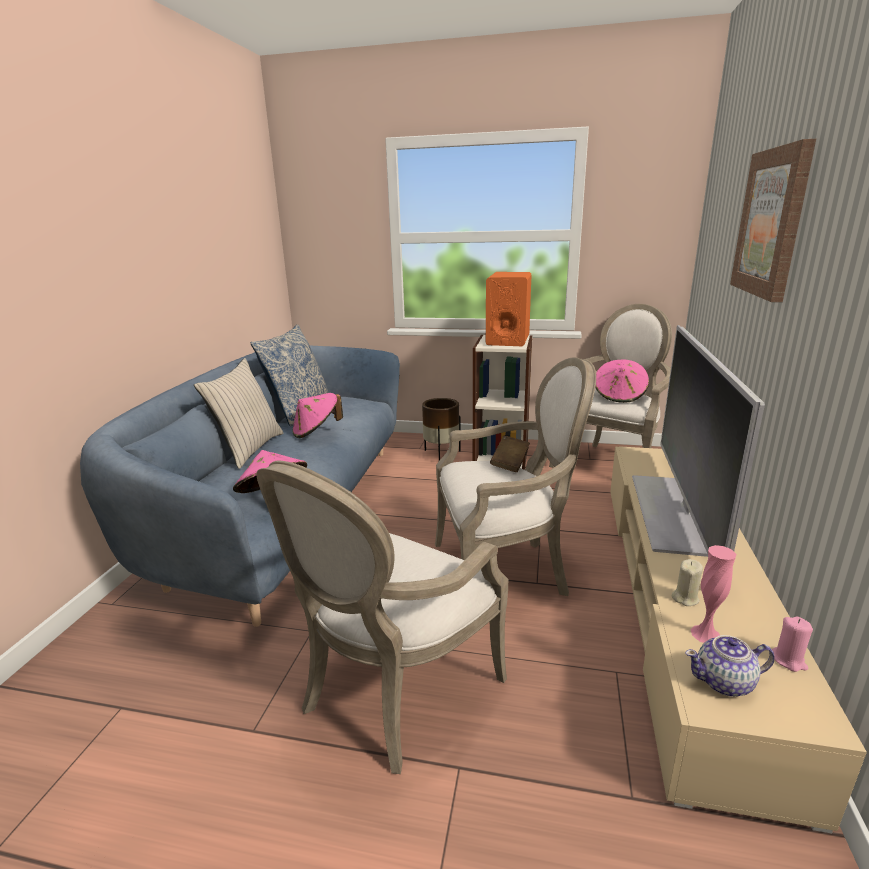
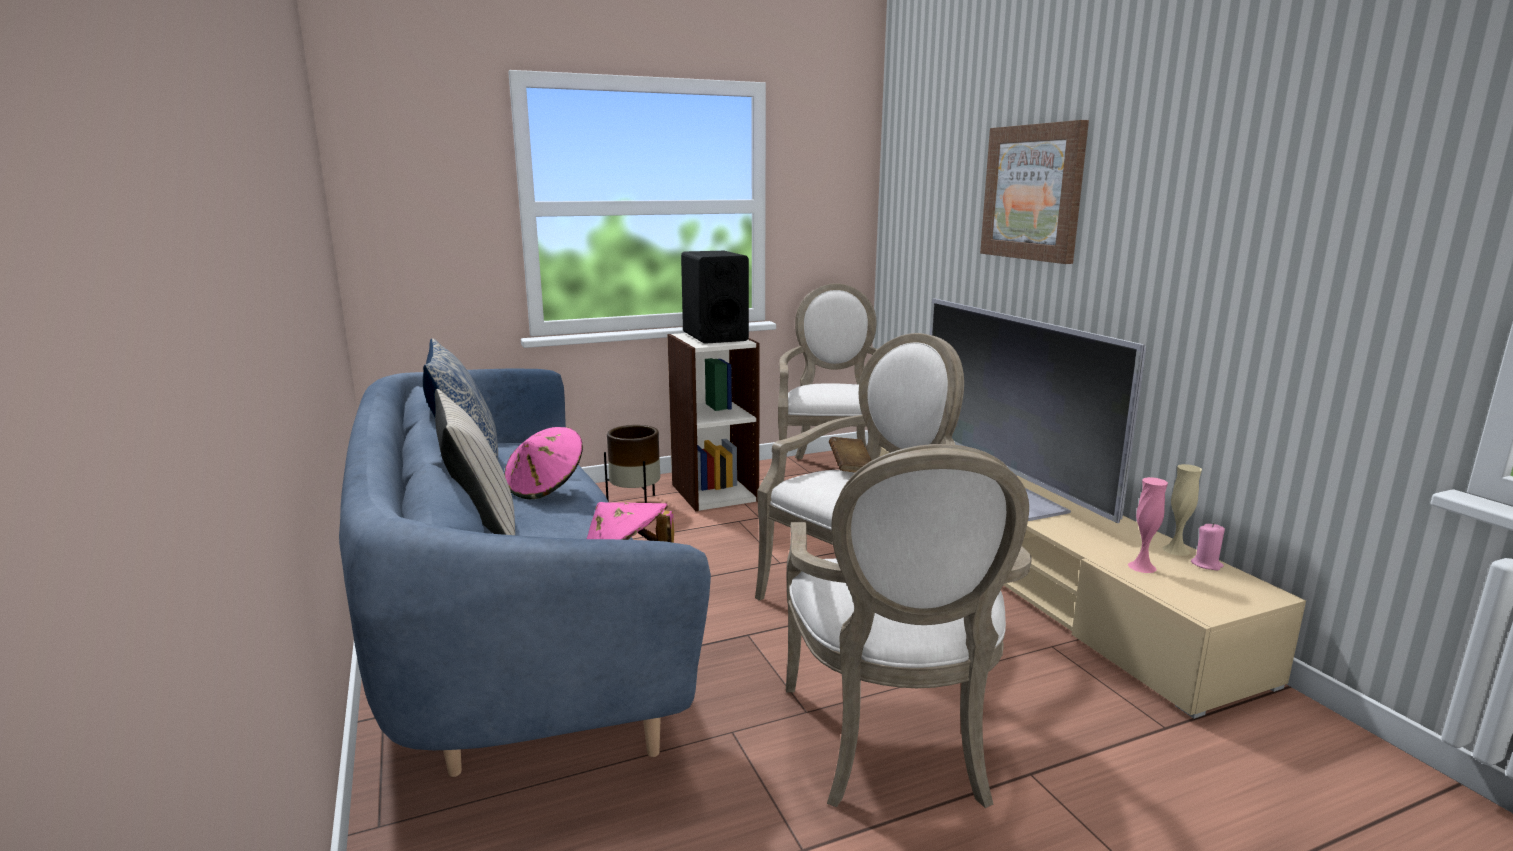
camera: 35 degrees left, 5 degrees down
orange speaker [486,272,532,346] -> black speaker [681,251,749,344]
pink hat [595,359,649,403] -> none
beige candle [672,559,703,606] -> none
teapot [685,635,774,697] -> none
none -> beige vase [1162,464,1202,556]

